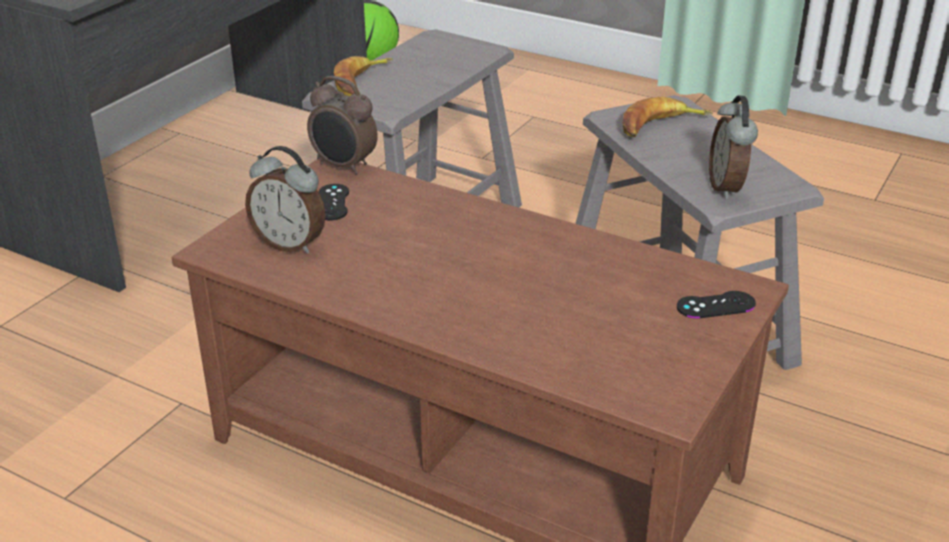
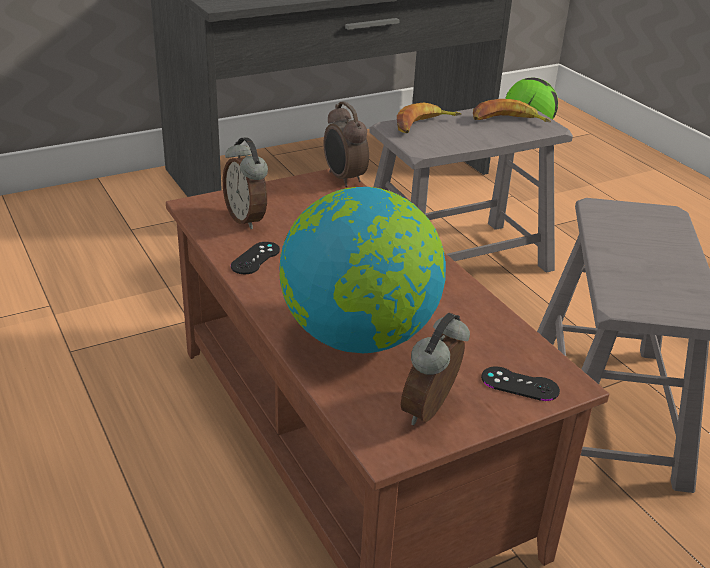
camera: 30 degrees right, 0 degrees up
black game controller [319,184,349,221] -> black game controller moved to [231,242,280,274]
banana [623,97,713,137] -> banana moved to [473,99,551,122]
alarm clock [709,95,758,199] -> alarm clock moved to [401,313,470,425]
none -> globe [280,187,446,353]

